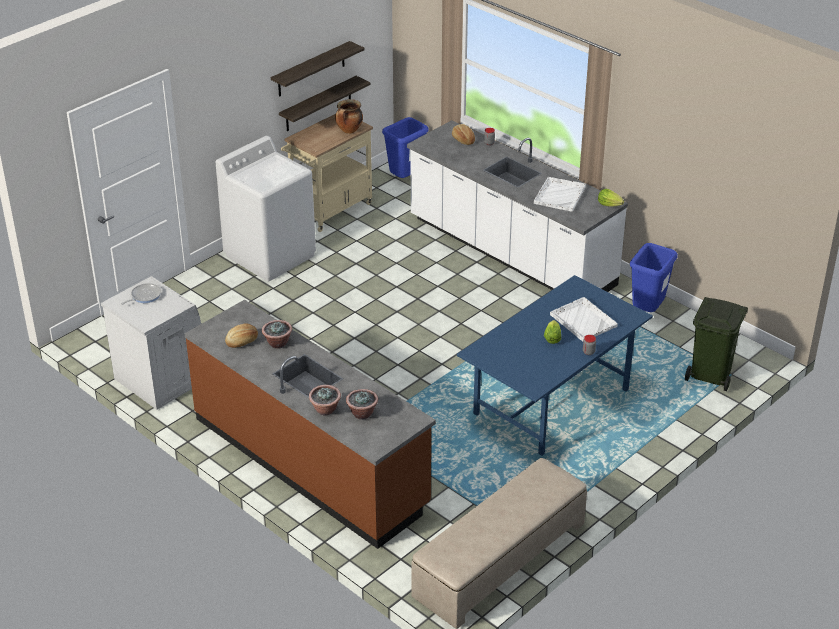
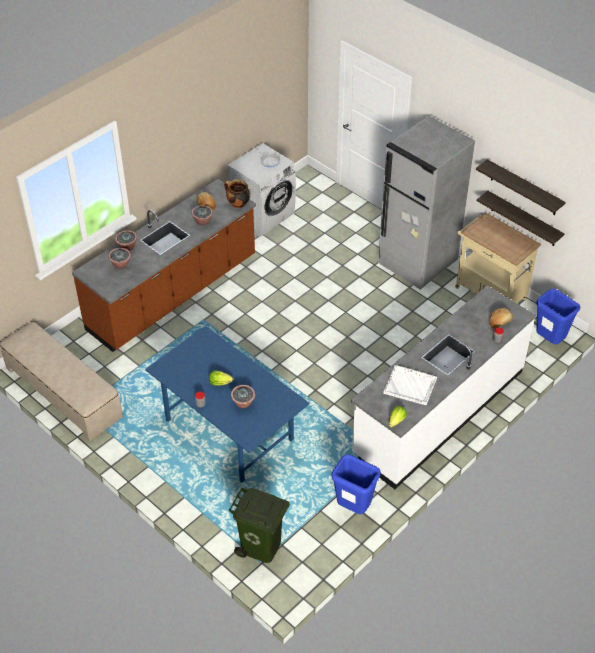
camera: 90 degrees right, 10 degrees up
white washing machine [216,136,316,282] -> grey fridge [378,116,475,290]
cooking pot [335,99,363,134] -> cooking pot moved to [224,179,250,208]
white tray [550,297,618,341] -> potted plant [231,385,255,408]

